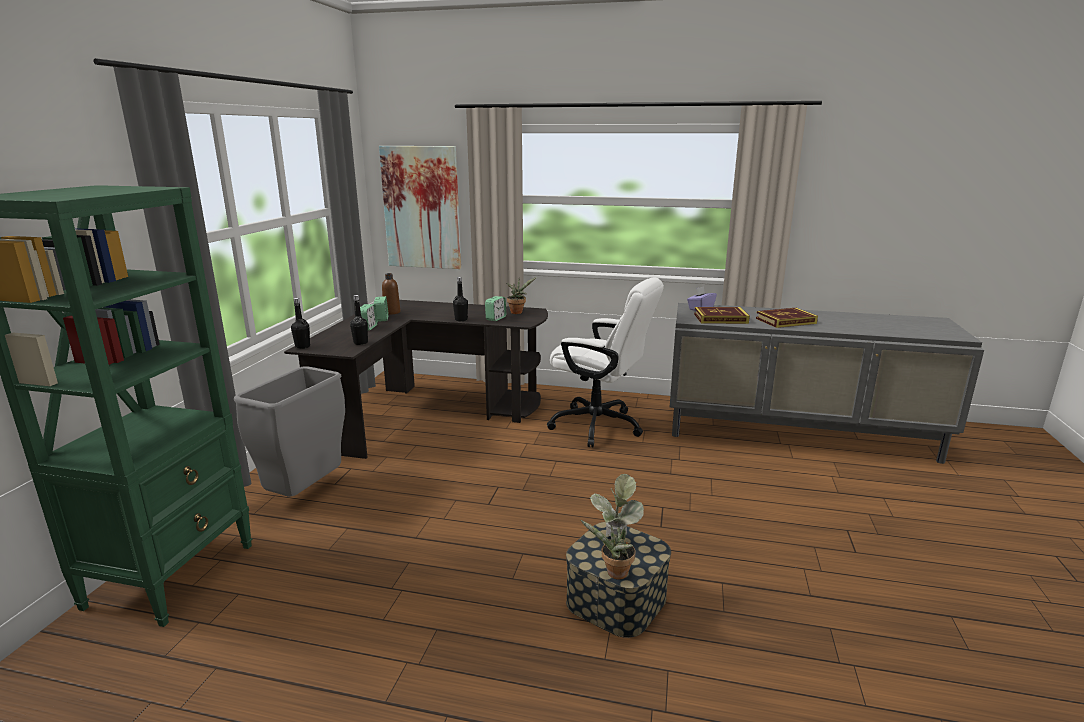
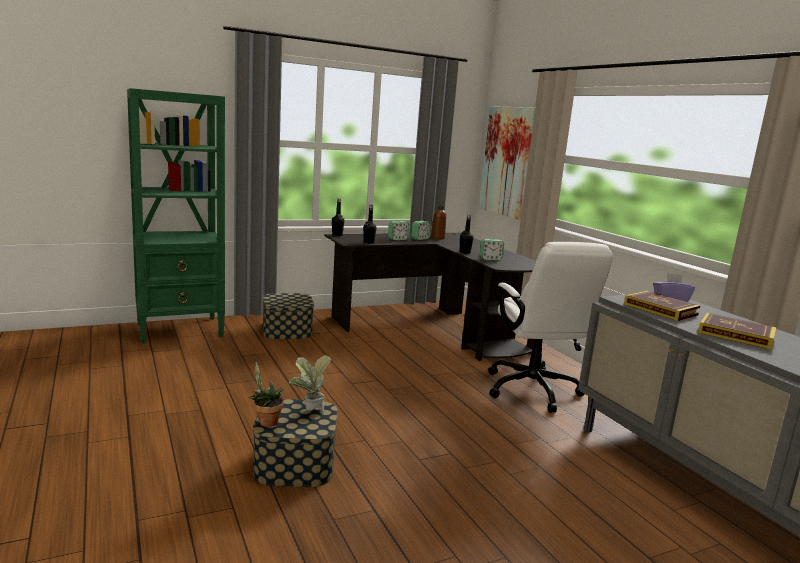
camera: 50 degrees right, 5 degrees down
grey trash can [234,366,345,497] -> storage box [263,293,314,339]
potted plant [506,277,537,314] -> none

